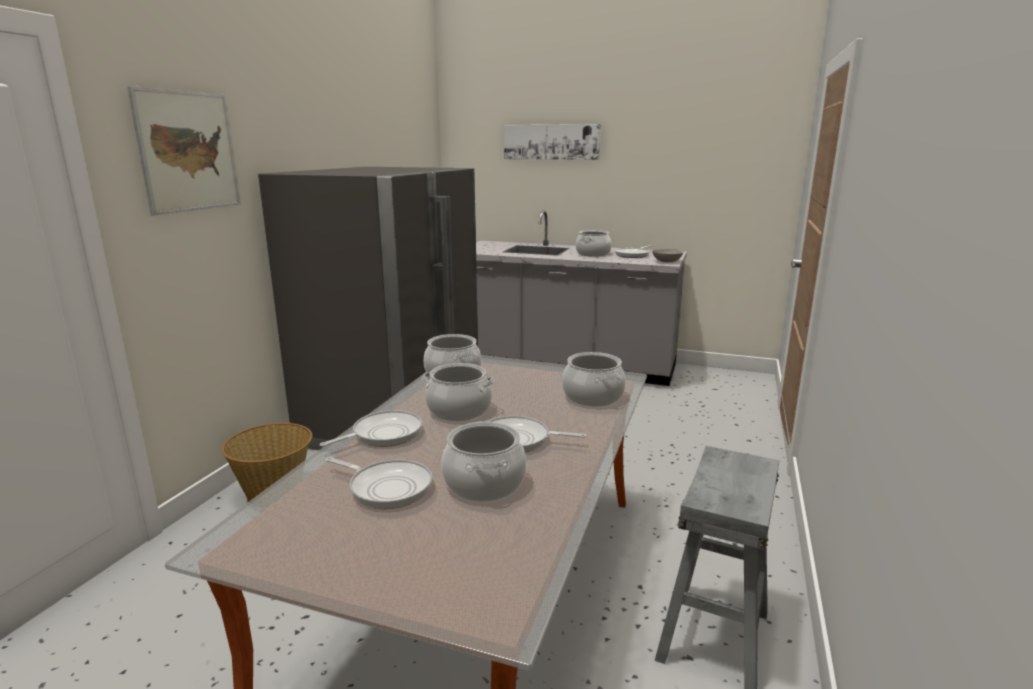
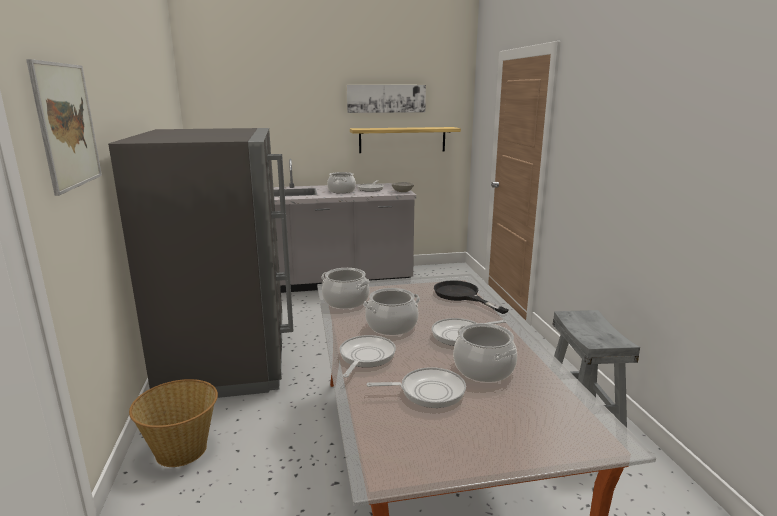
camera: 30 degrees left, 0 degrees up
picture [504,124,601,160] -> picture moved to [347,85,426,113]
cooking pot [562,352,626,407] -> black frying pan [434,280,509,314]
none -> shelf [350,127,461,153]

